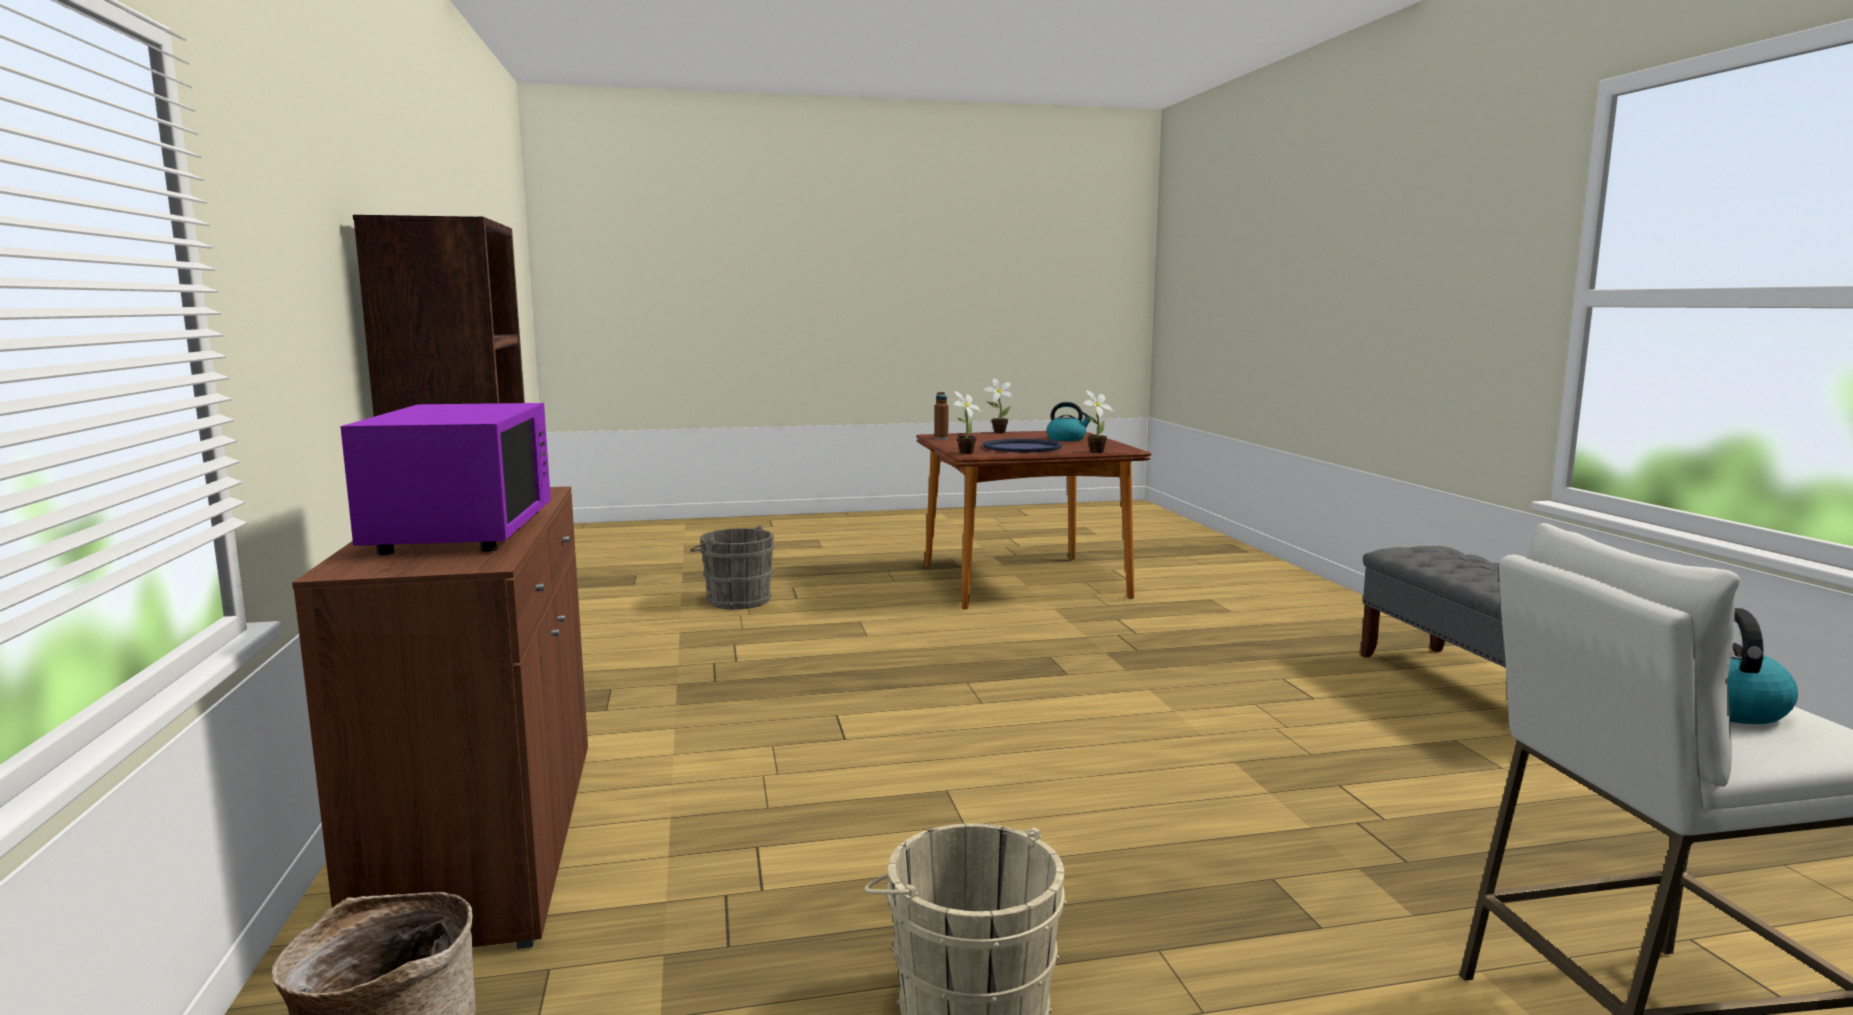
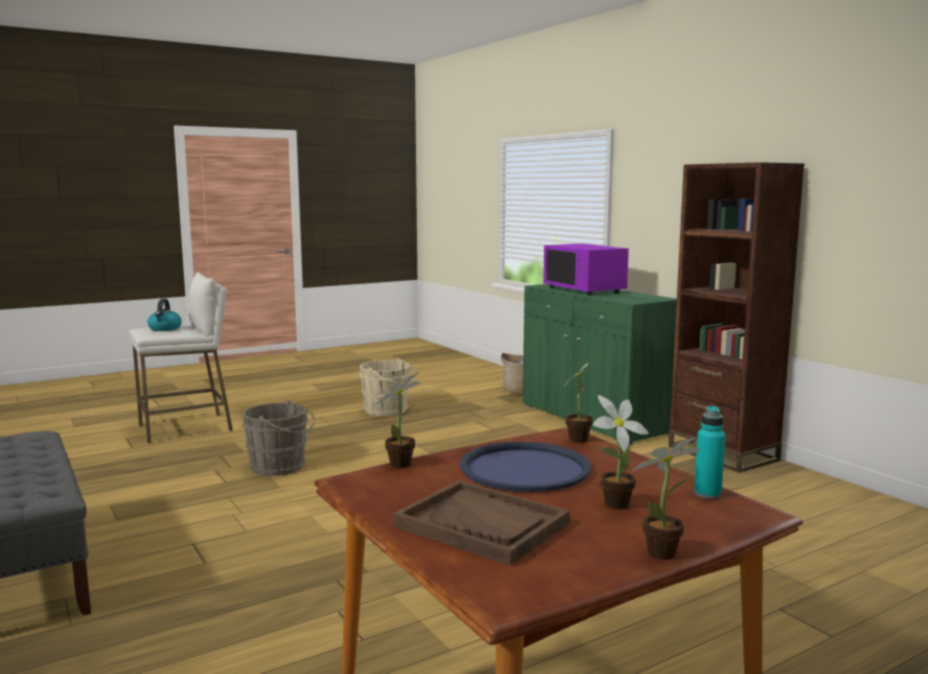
camera: 160 degrees right, 0 degrees up
brown cabinet [292,486,588,949] -> green cabinet [523,284,677,445]
grey bucket [690,525,775,610] -> grey bucket moved to [242,400,315,476]
brown bottle [935,392,948,440] -> turquoise bottle [694,406,726,499]
kettle [1047,402,1092,441] -> brown tray [393,480,570,566]
none -> potted plant [593,395,649,509]

